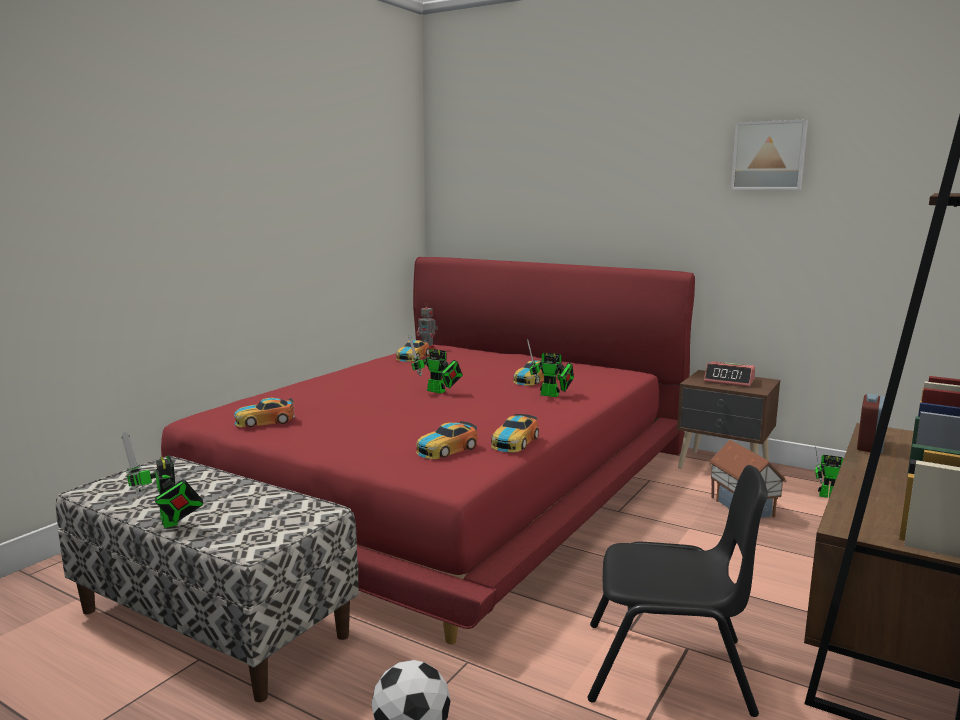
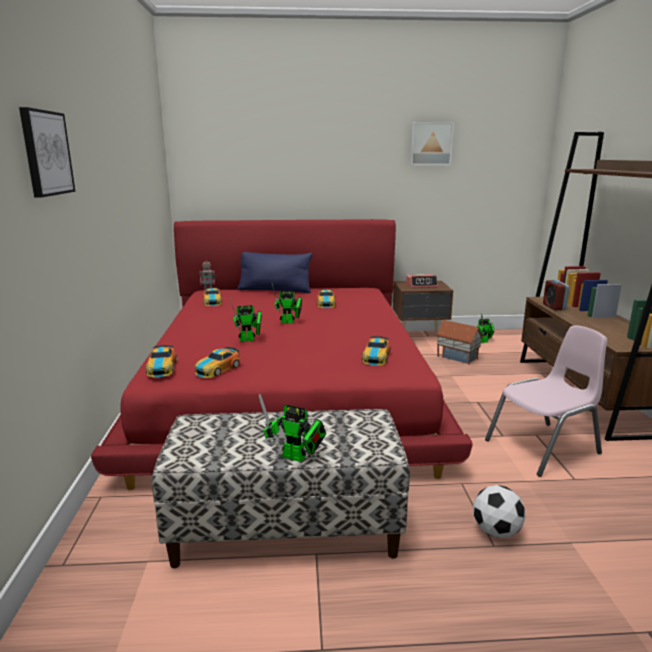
camera: 35 degrees left, 5 degrees up
toy car [491,414,539,452] -> toy car moved to [145,345,177,377]
toy robot [527,339,574,397] -> toy robot moved to [230,298,262,342]
black chair [587,465,768,717] -> pink chair [485,325,607,477]
none -> picture [19,107,75,198]
none -> blue pillow [238,252,313,293]

